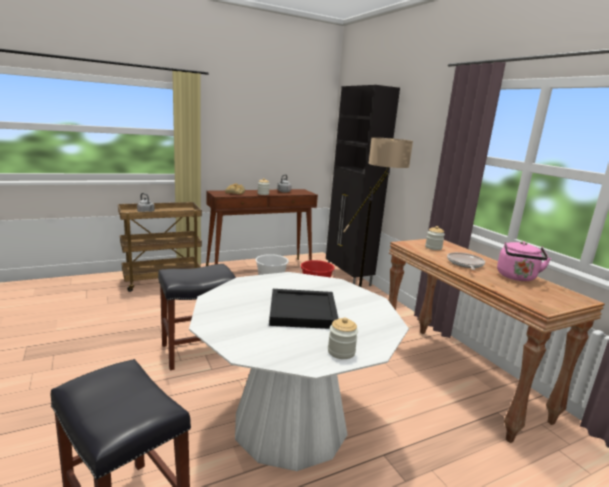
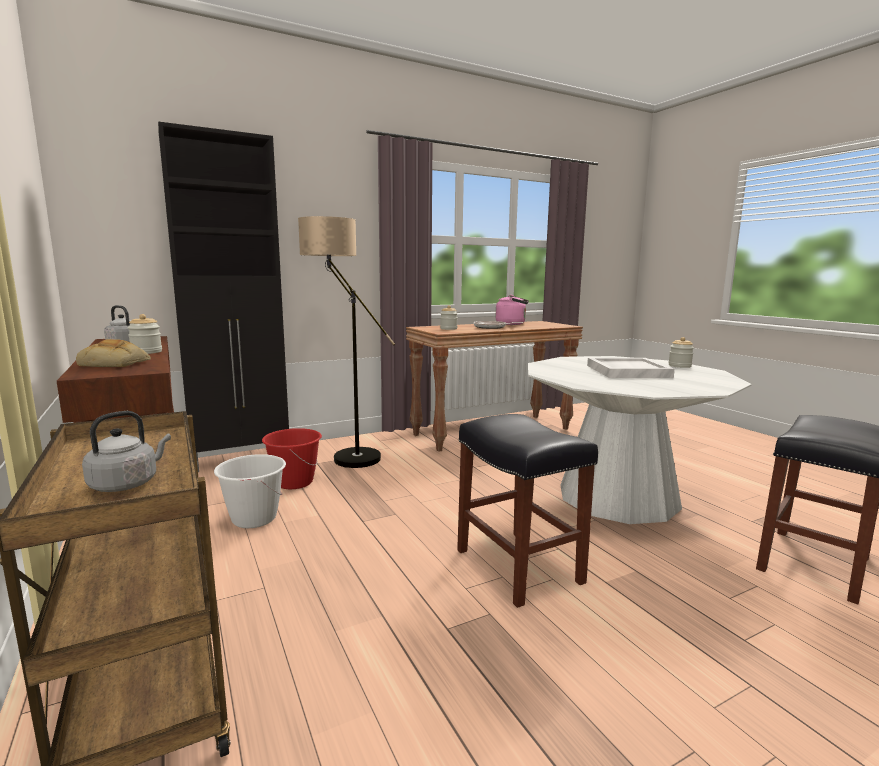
camera: 90 degrees left, 5 degrees down
black tray [269,289,339,329] -> white tray [587,358,675,378]

